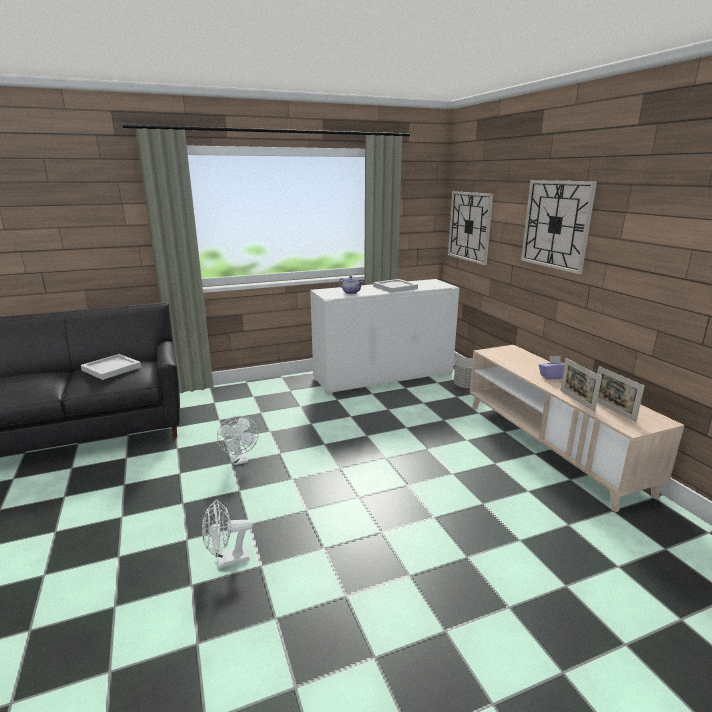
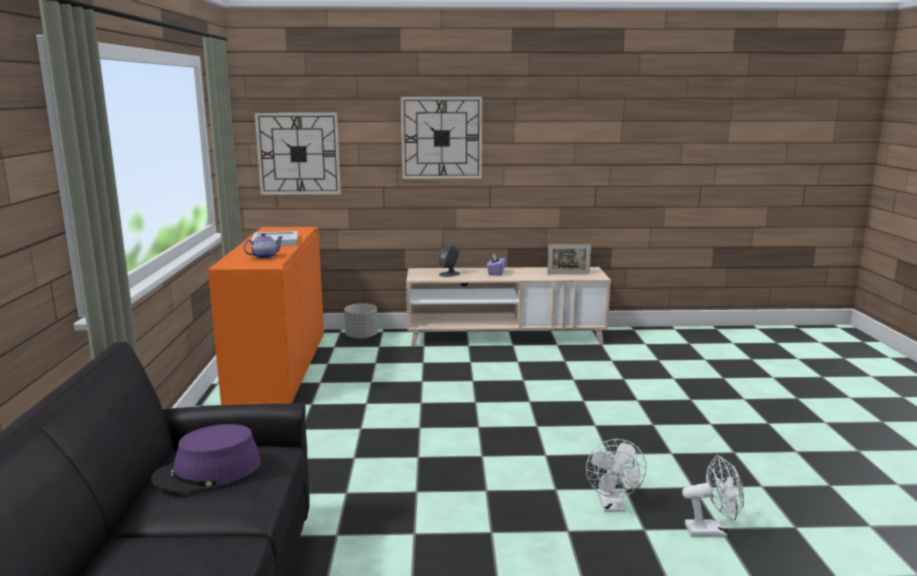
camera: 70 degrees left, 5 degrees down
white tray [81,354,141,380] -> purple hat [151,424,261,493]
white fan [217,416,259,465] -> white fan moved to [682,455,744,537]
white cabinet [310,279,459,395] -> orange cabinet [208,227,324,405]
picture frame [560,358,602,412] -> none
none -> grey speaker [438,242,460,277]

